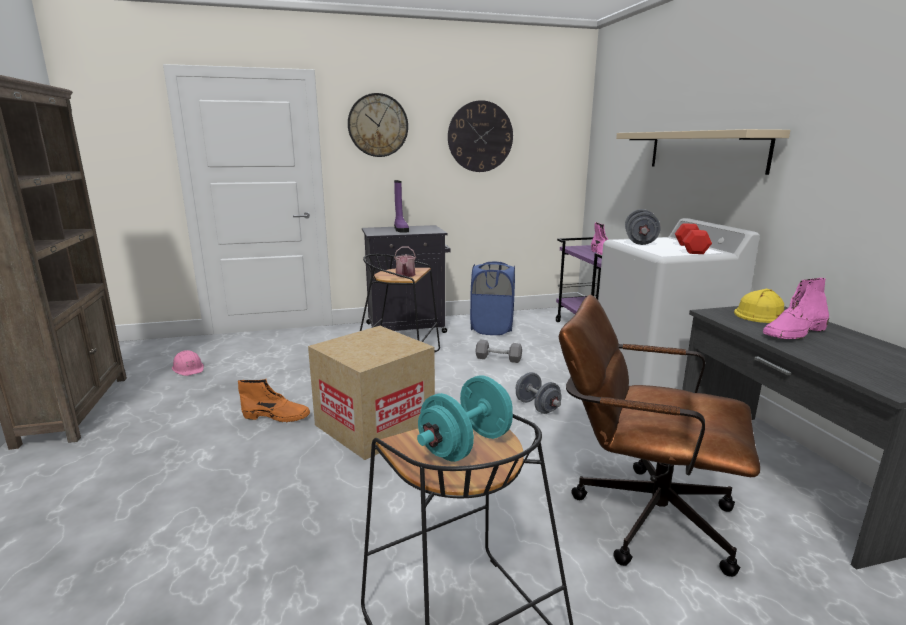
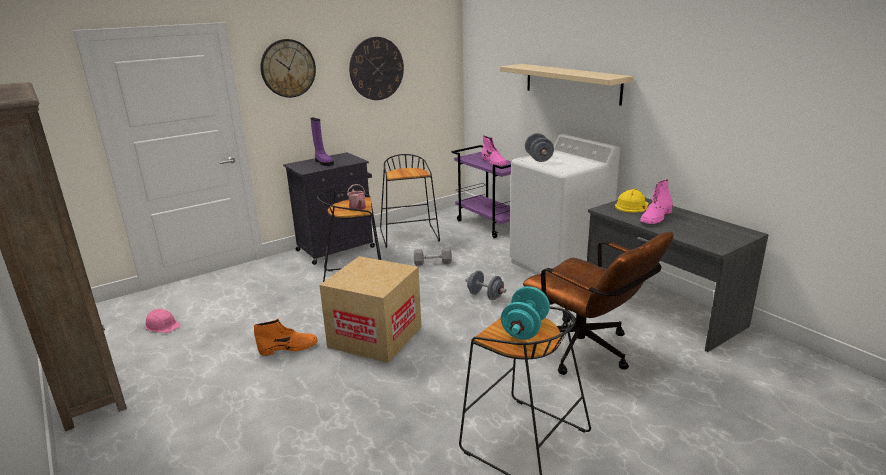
camera: 20 degrees left, 5 degrees up
blue laundry basket [470,262,515,335] -> black stool [380,154,440,248]
brown office chair [559,295,760,577] -> brown office chair turned 135 degrees counterclockwise [523,232,674,375]
red dumbbell [675,223,712,254] -> none

